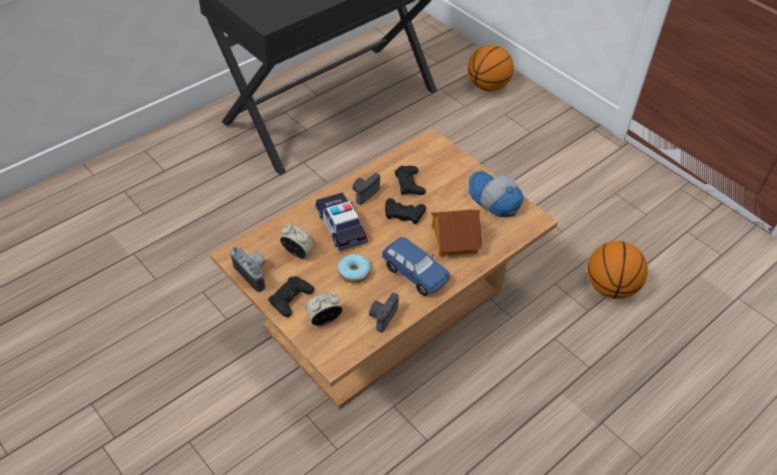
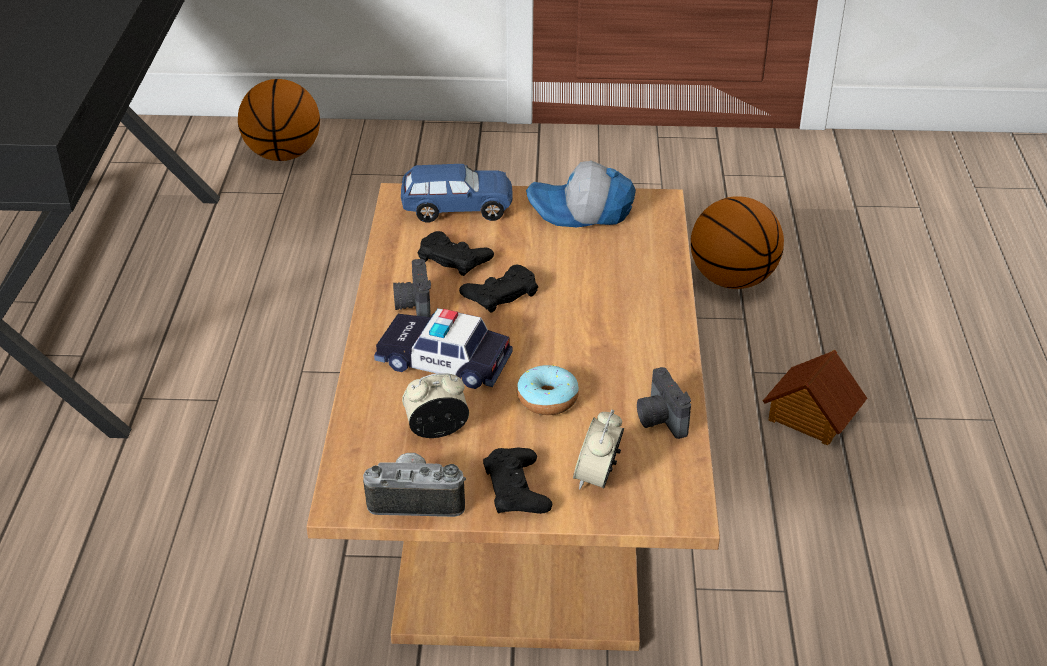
camera: 45 degrees left, 10 degrees down
blue toy car [382,237,450,296] -> blue toy car moved to [401,164,513,222]
toy house [431,210,482,257] -> toy house moved to [763,350,867,445]

